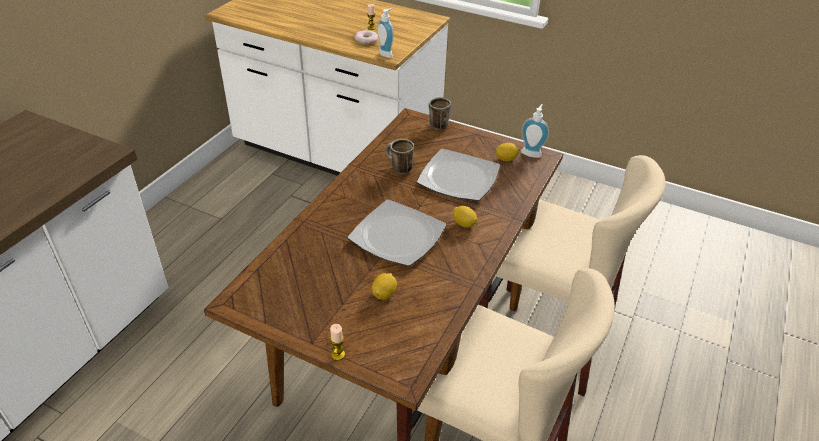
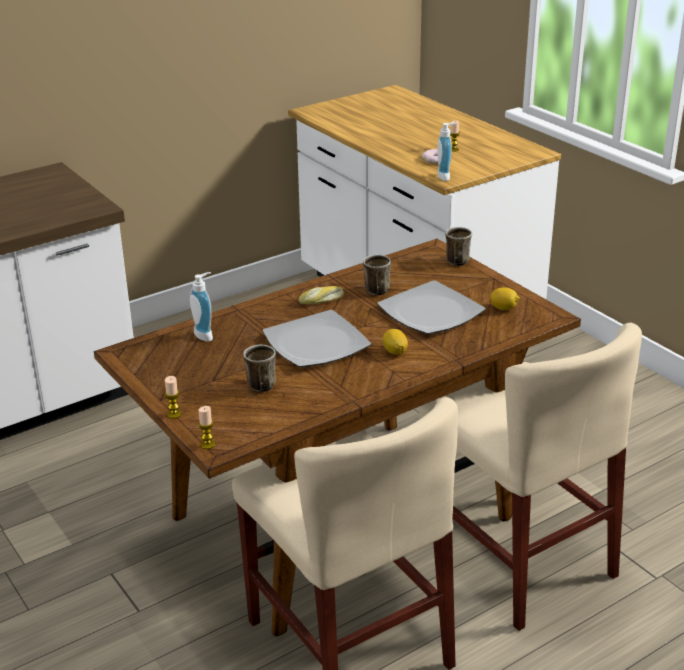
camera: 30 degrees right, 10 degrees down
lemon [372,273,397,300] -> mug [243,345,276,392]
soap dispenser [521,104,549,158] -> soap dispenser moved to [190,272,213,342]
none -> candle [198,406,215,449]
none -> bread [299,286,344,304]

